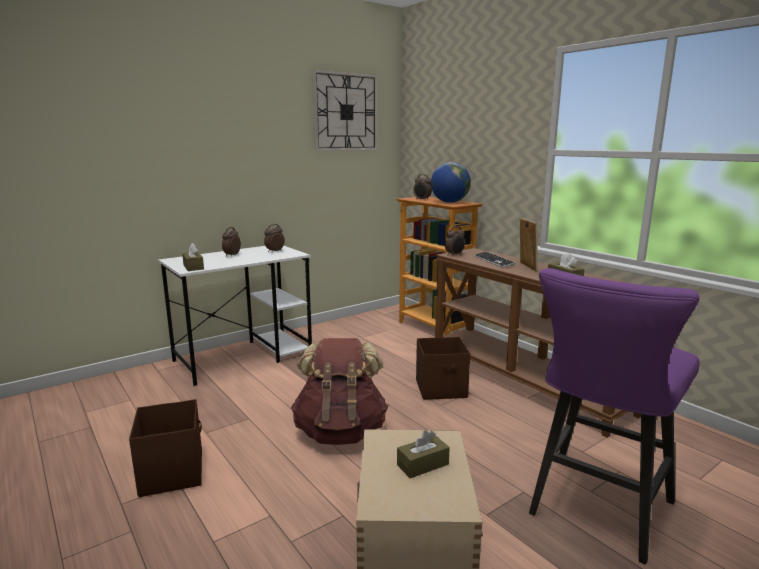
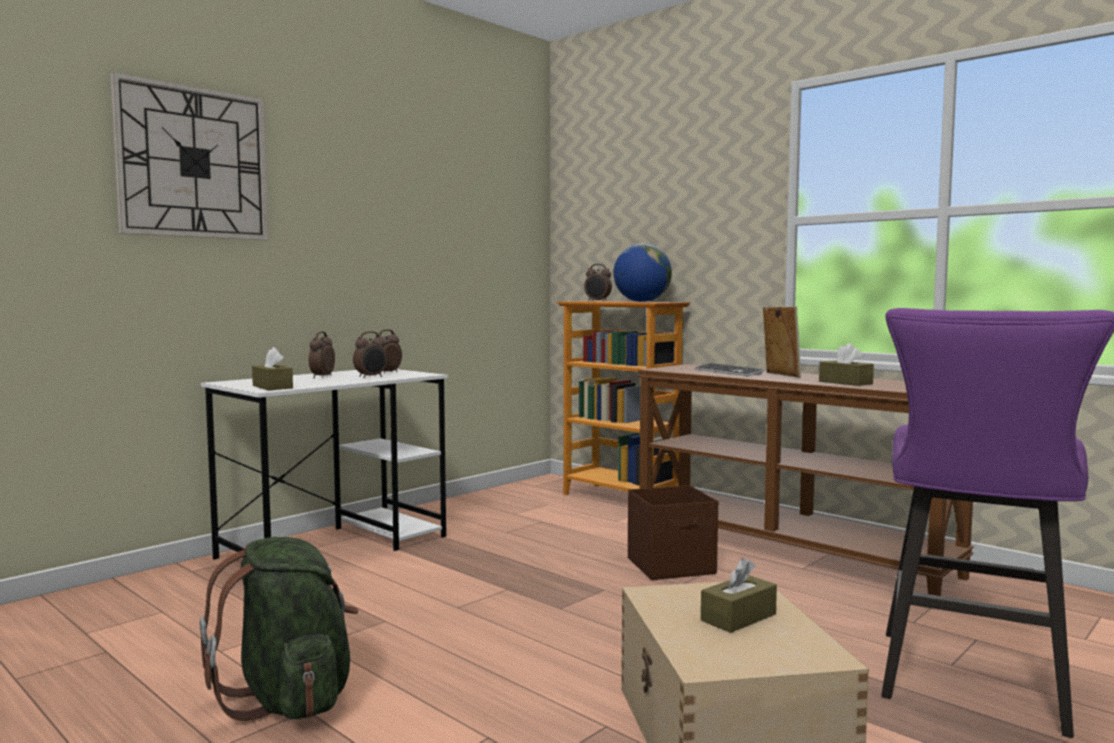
camera: 10 degrees left, 10 degrees down
brown storage box [129,399,202,497] -> green backpack [200,537,358,721]
brown backpack [291,338,388,445] -> none
wall clock [312,69,378,151] -> wall clock moved to [110,72,269,240]
alarm clock [445,226,465,255] -> alarm clock moved to [353,331,387,378]

